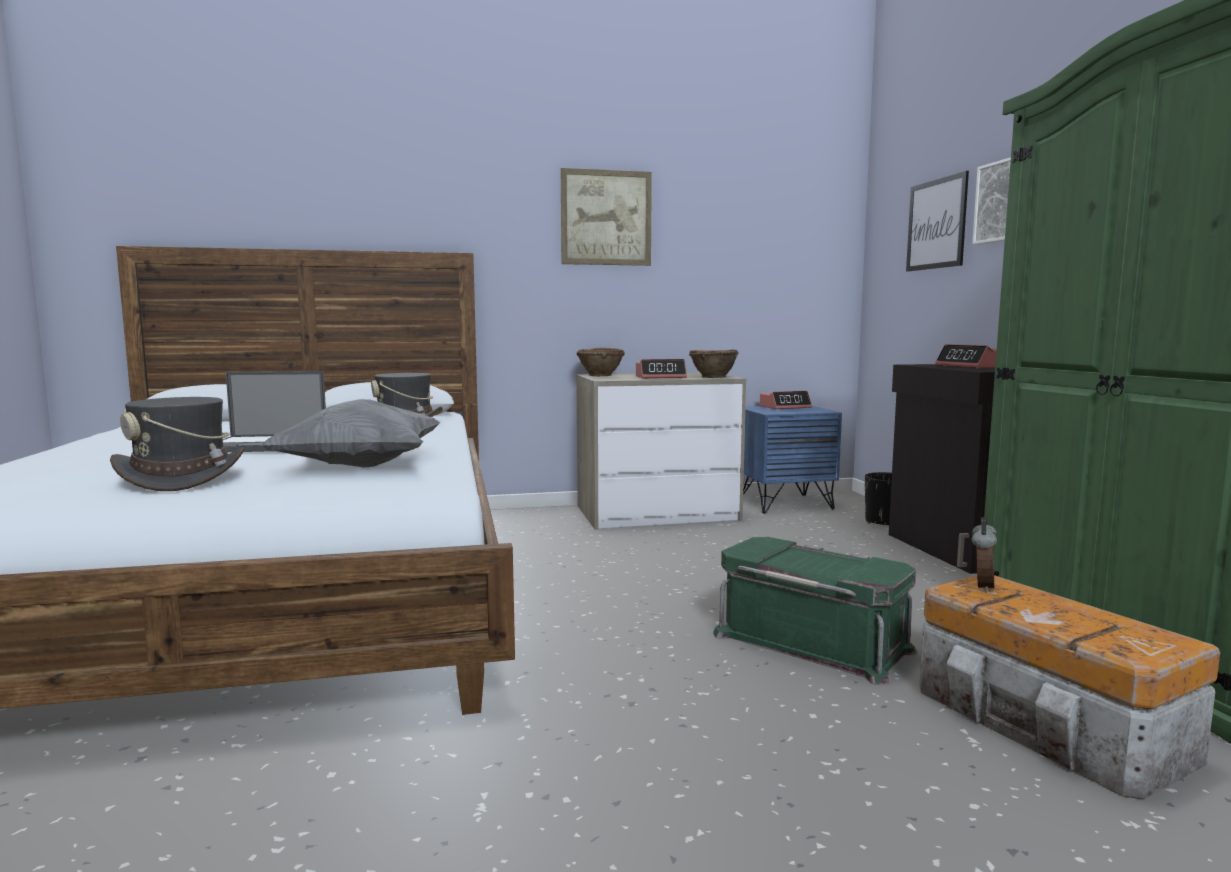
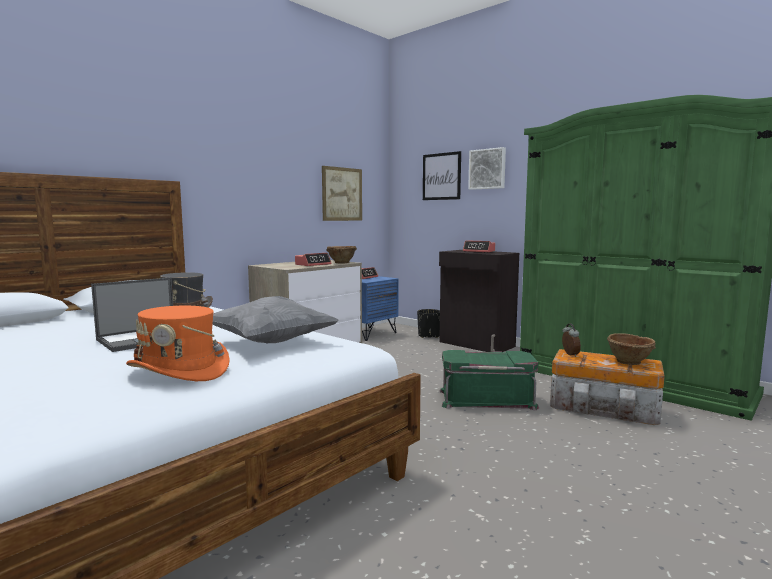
camera: 35 degrees left, 0 degrees up
grey hat [110,397,244,491] -> orange hat [126,306,230,381]
picture [561,168,652,266] -> picture moved to [322,166,362,221]
brown bowl [577,348,624,376] -> brown bowl moved to [607,333,656,365]

